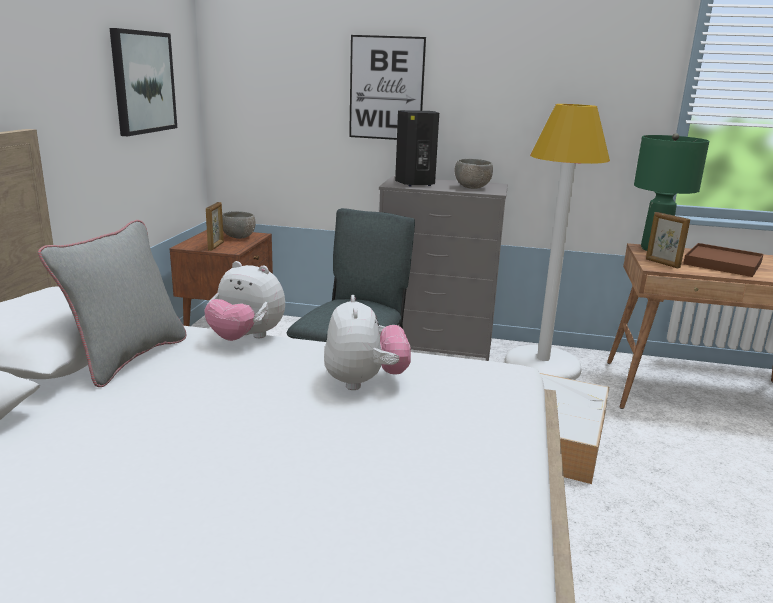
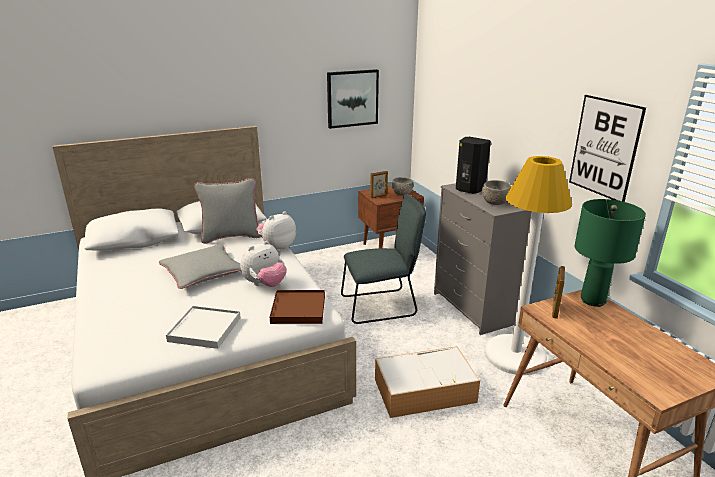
camera: 55 degrees right, 5 degrees up
plush toy [204,261,285,341] -> plush toy turned 60 degrees clockwise [256,212,296,251]
picture [349,35,426,140] -> picture moved to [569,95,646,202]
brown tray [683,243,764,277] -> brown tray moved to [270,290,325,324]
none -> grey pillow [159,245,241,289]
none -> white tray [166,306,241,349]

